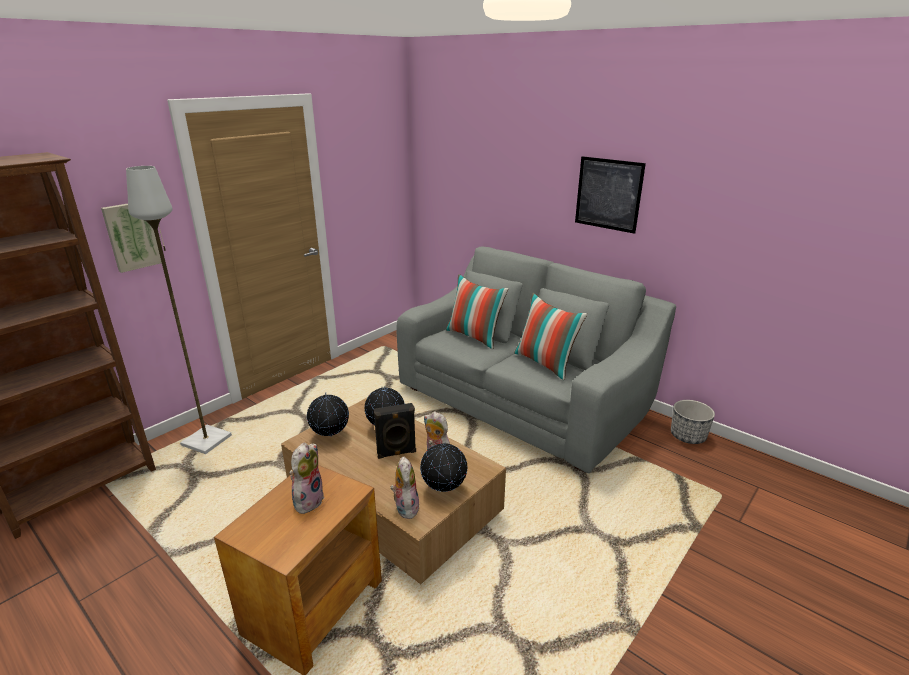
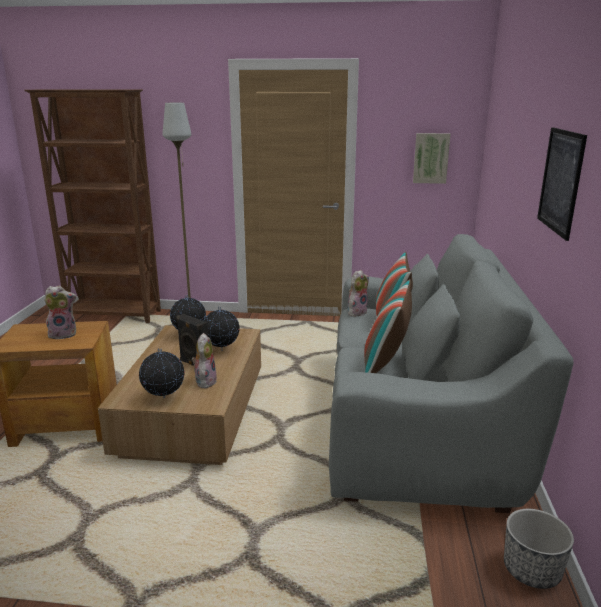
camera: 55 degrees right, 5 degrees down
picture [101,204,162,273] -> picture moved to [413,133,451,184]
plush toy [390,457,420,519] -> plush toy moved to [347,270,369,317]

